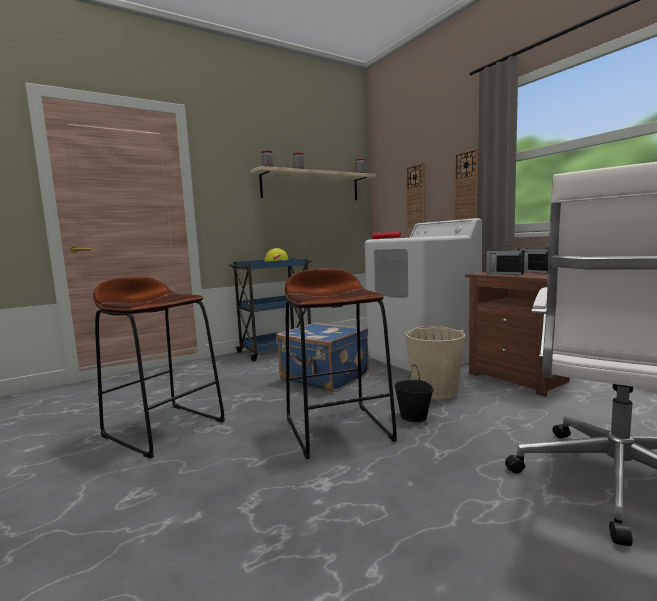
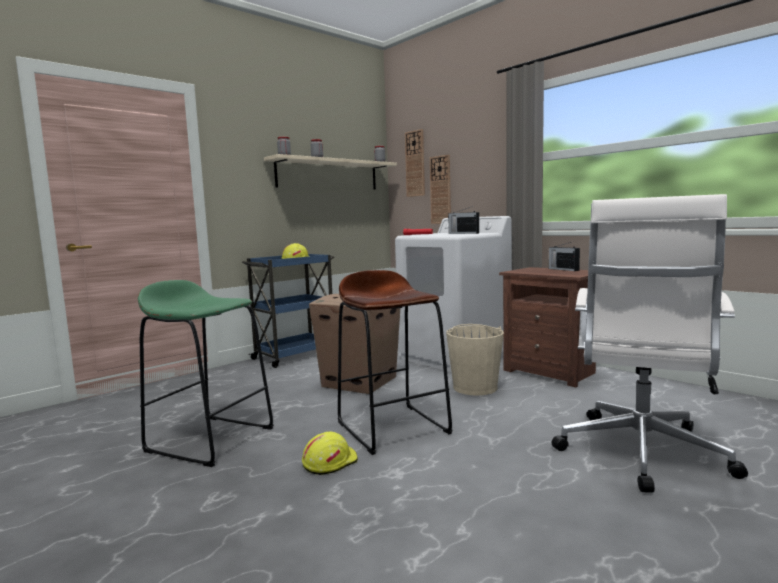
camera: 10 degrees left, 0 degrees up
brown stool [93,277,225,458] -> green stool [138,280,274,467]
blue suitcase [276,322,369,392] -> cardboard box [309,294,400,394]
black bucket [394,364,434,422] -> none
wall clock [454,148,479,220] -> wall clock moved to [405,129,425,197]
radio [485,243,525,275] -> radio moved to [448,206,479,234]
none -> yellow hard hat [302,432,358,475]

